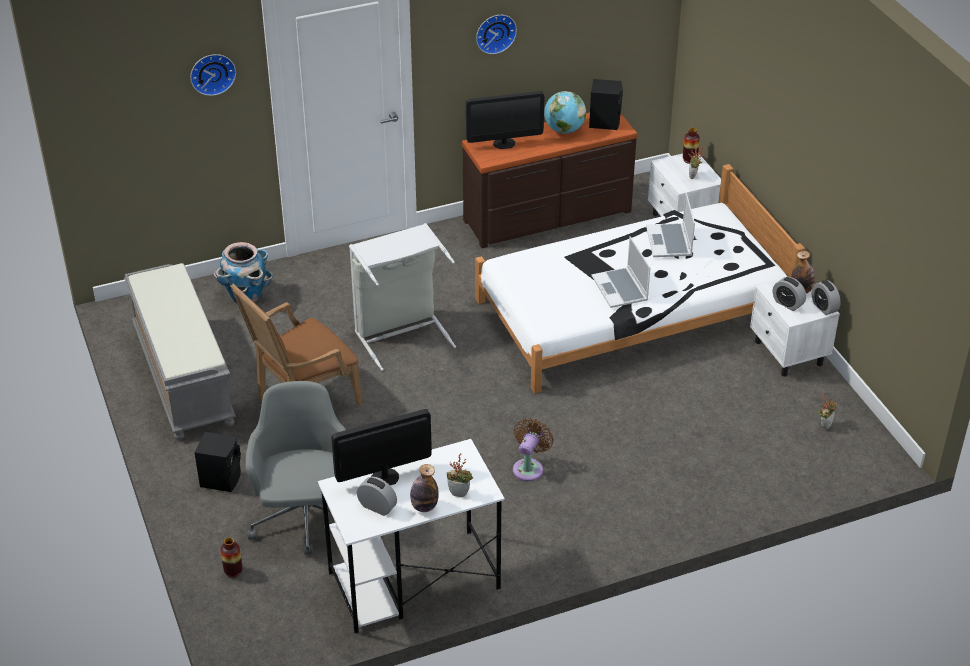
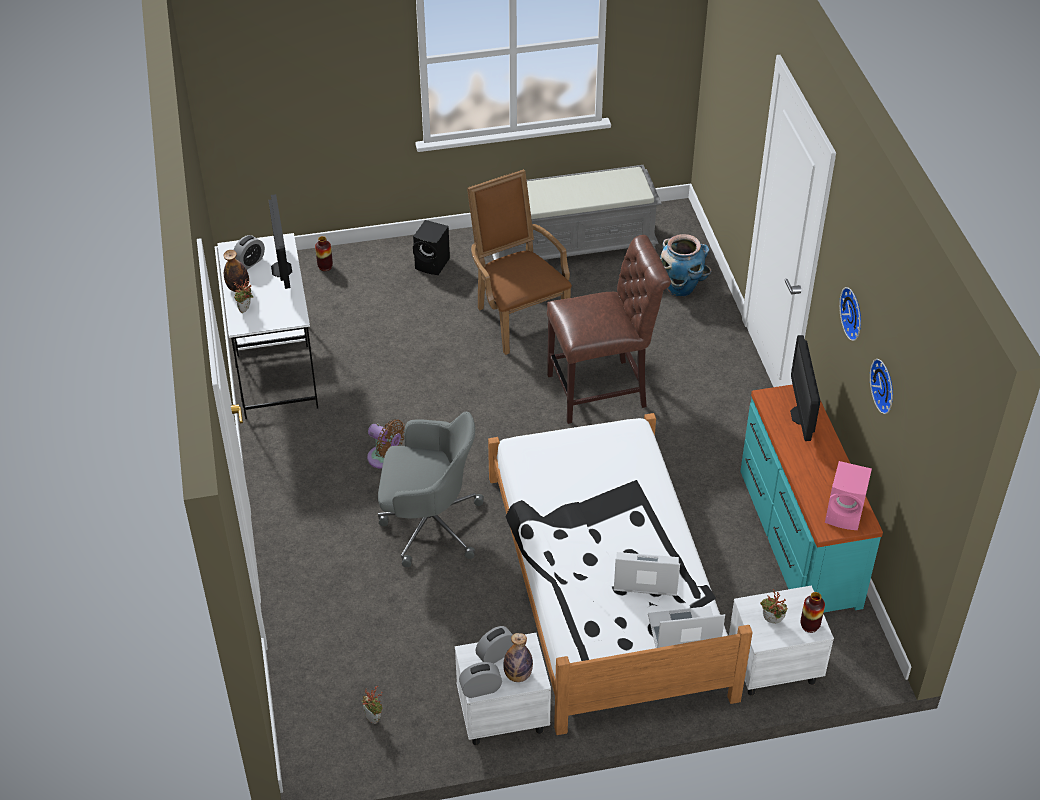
camera: 100 degrees right, 5 degrees up
wall clock [190,54,236,96] -> wall clock moved to [870,359,893,414]
grey office chair [246,381,346,555] -> grey office chair moved to [378,412,484,567]
grey laundry basket [349,223,456,371] -> brown chair [547,235,671,424]
brown dresser [462,112,638,248] -> turquoise dresser [740,384,883,612]
globe [544,91,586,133] -> none
black speaker [589,79,623,130] -> pink speaker [825,461,872,530]
laptop [592,236,651,308] -> laptop moved to [648,606,725,648]

